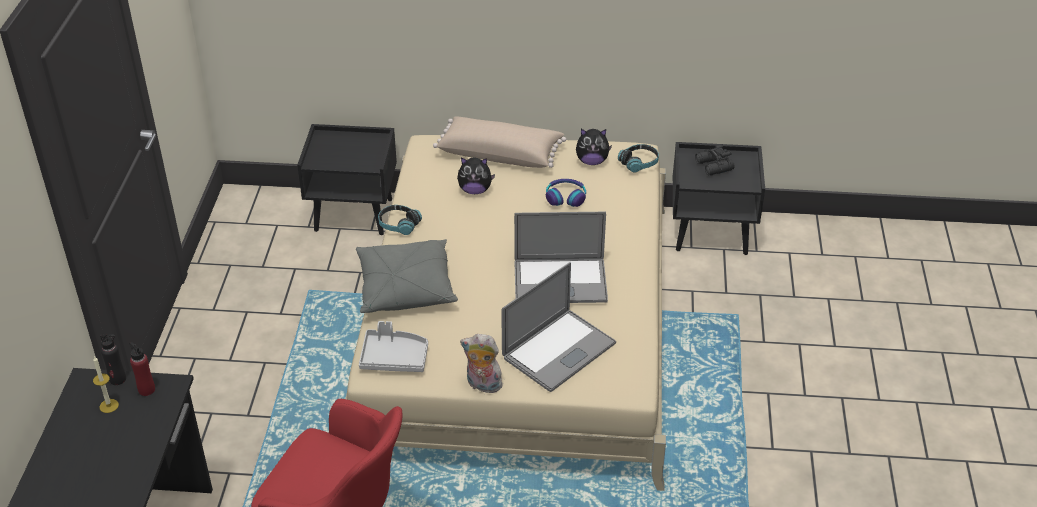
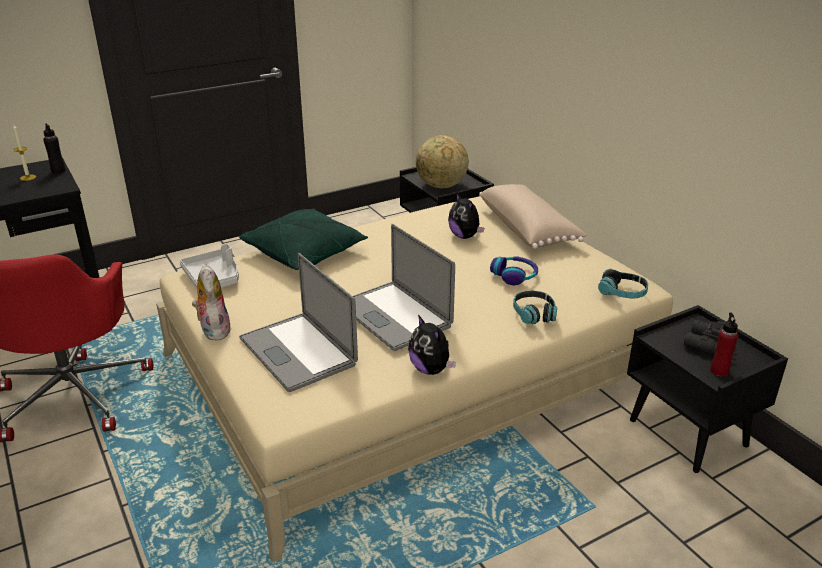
camera: 55 degrees right, 10 degrees down
red bottle [129,342,155,396] -> red bottle moved to [710,313,738,377]
grey pillow [356,239,458,313] -> green pillow [239,208,368,270]
headphones [378,205,422,235] -> headphones moved to [513,291,557,324]
laptop [501,262,616,392] -> laptop turned 45 degrees clockwise [239,253,358,392]
plush toy [576,129,612,165] -> plush toy moved to [408,315,456,375]
none -> globe [416,135,469,188]

